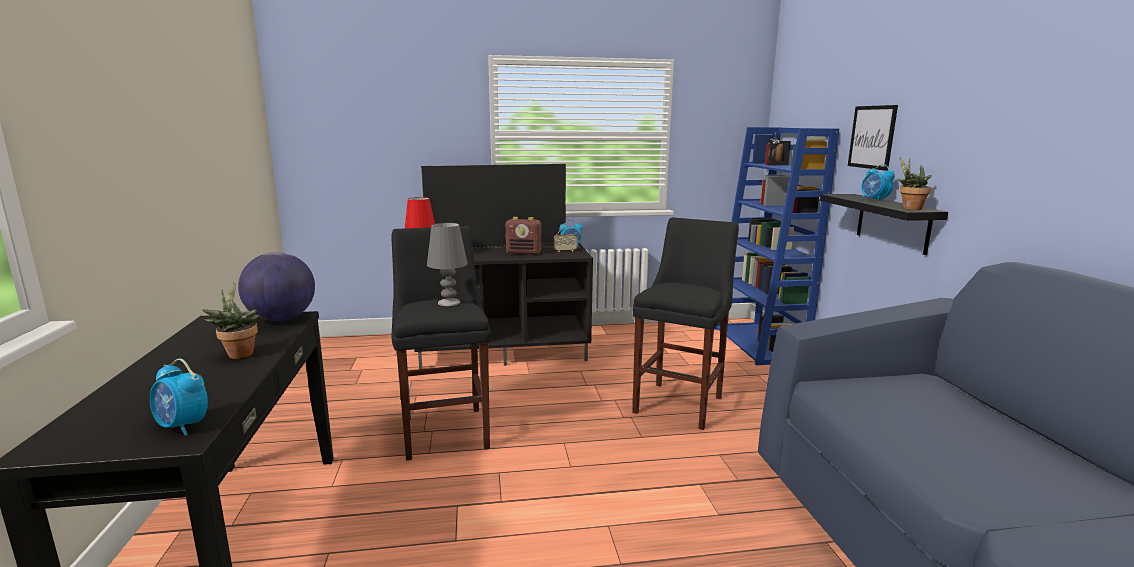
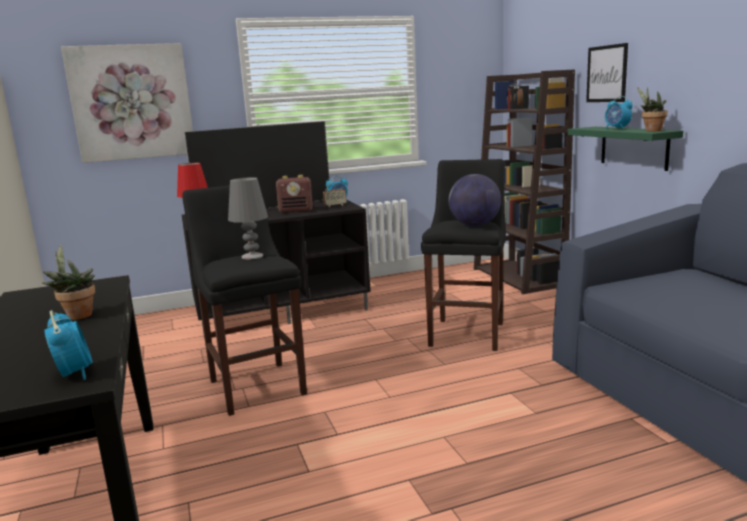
camera: 10 degrees left, 0 degrees up
alarm clock [150,359,208,436] -> alarm clock turned 135 degrees counterclockwise [44,310,93,380]
globe [238,252,315,321] -> globe moved to [449,174,501,226]
blue bookcase [714,127,839,365] -> brown bookcase [474,69,575,294]
black shelf [820,194,948,255] -> green shelf [567,127,683,171]
none -> picture [61,43,193,163]

